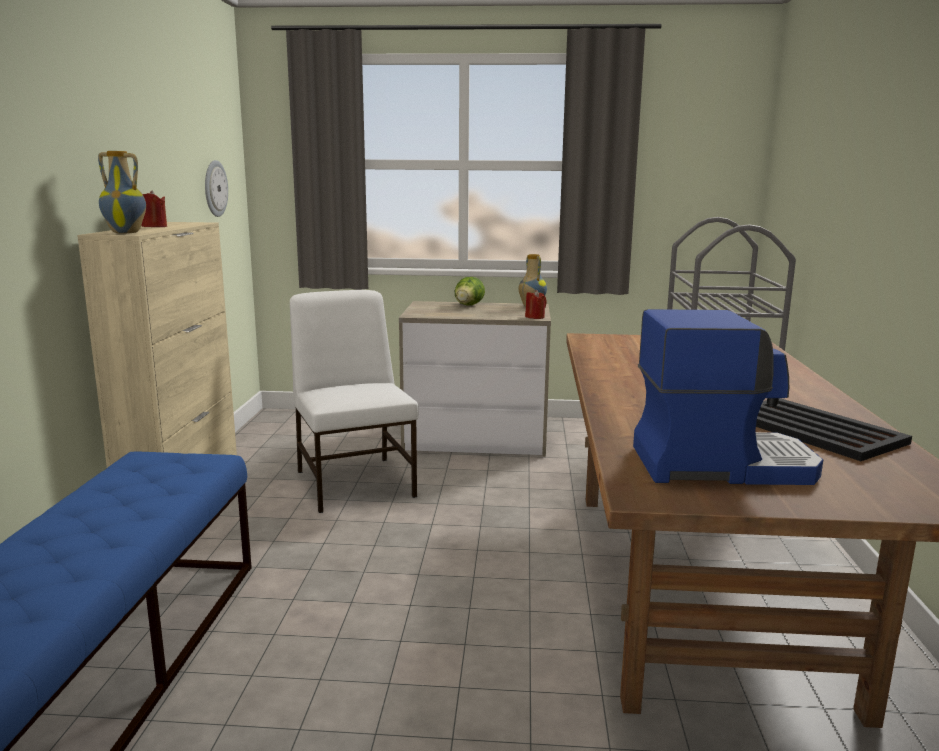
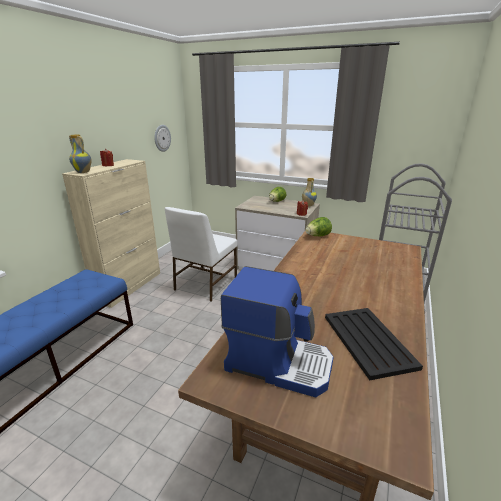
camera: 20 degrees right, 10 degrees up
white chair [290,290,418,513] -> white chair turned 150 degrees counterclockwise [165,207,237,302]
none -> lettuce [305,217,332,237]

